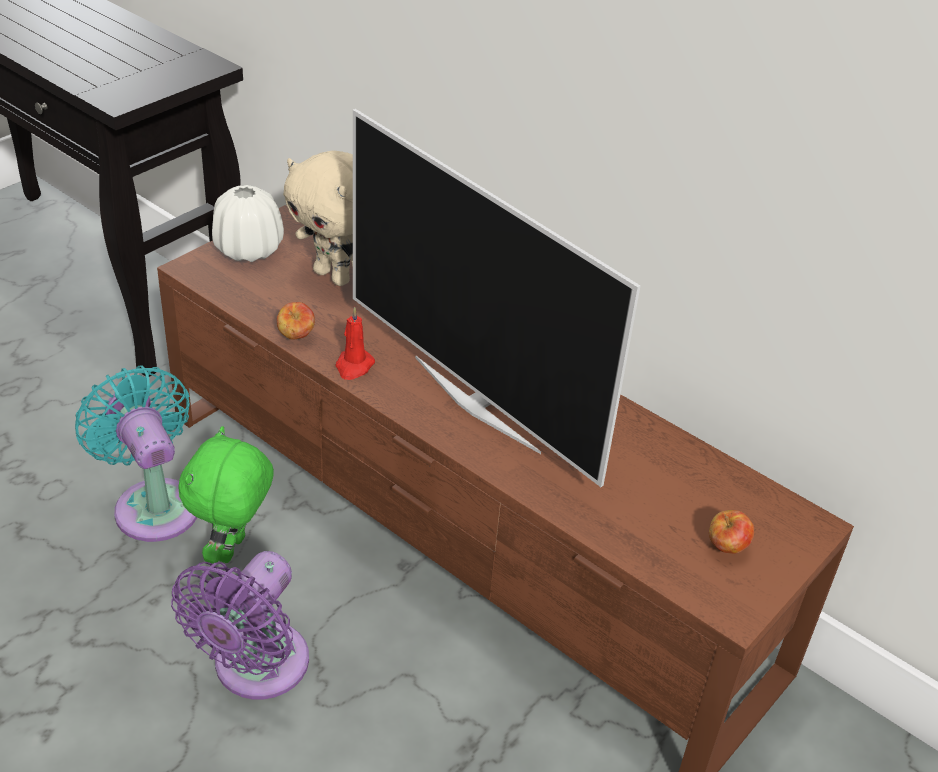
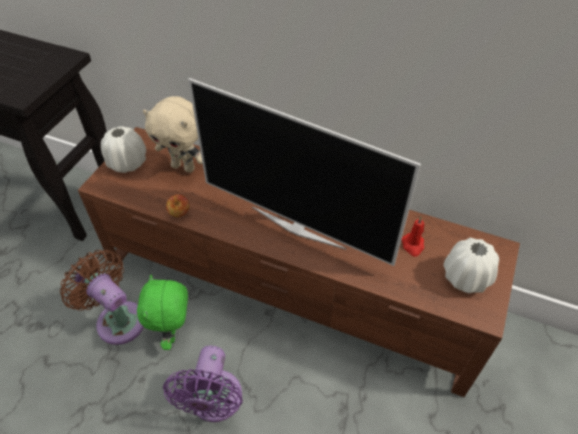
camera: 15 degrees left, 10 degrees up
turquoise fan [75,366,197,542] -> brown fan [60,250,144,345]
red candle [335,307,375,380] -> red candle moved to [401,216,424,257]
apple [709,510,754,554] -> white vase [444,238,499,293]

